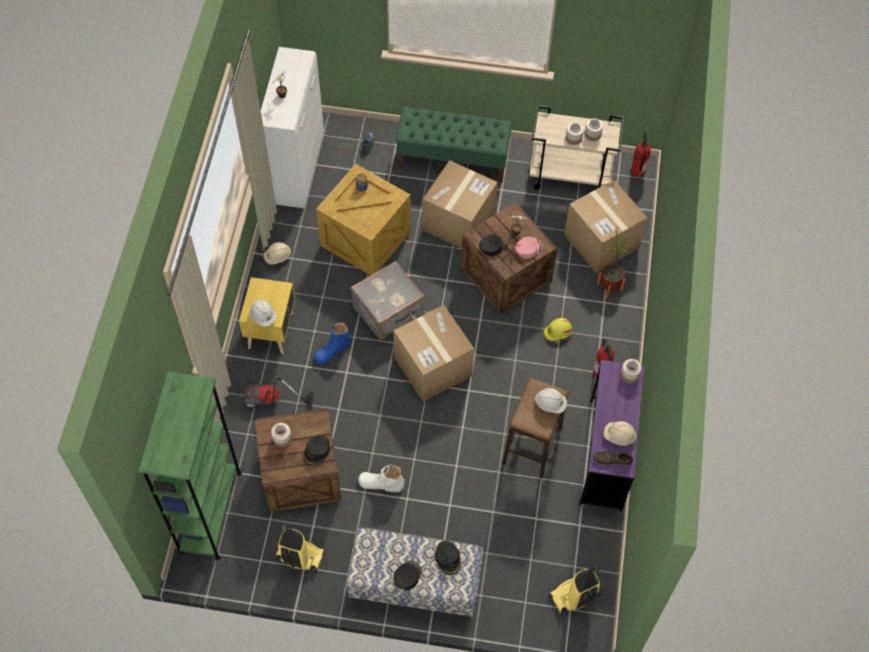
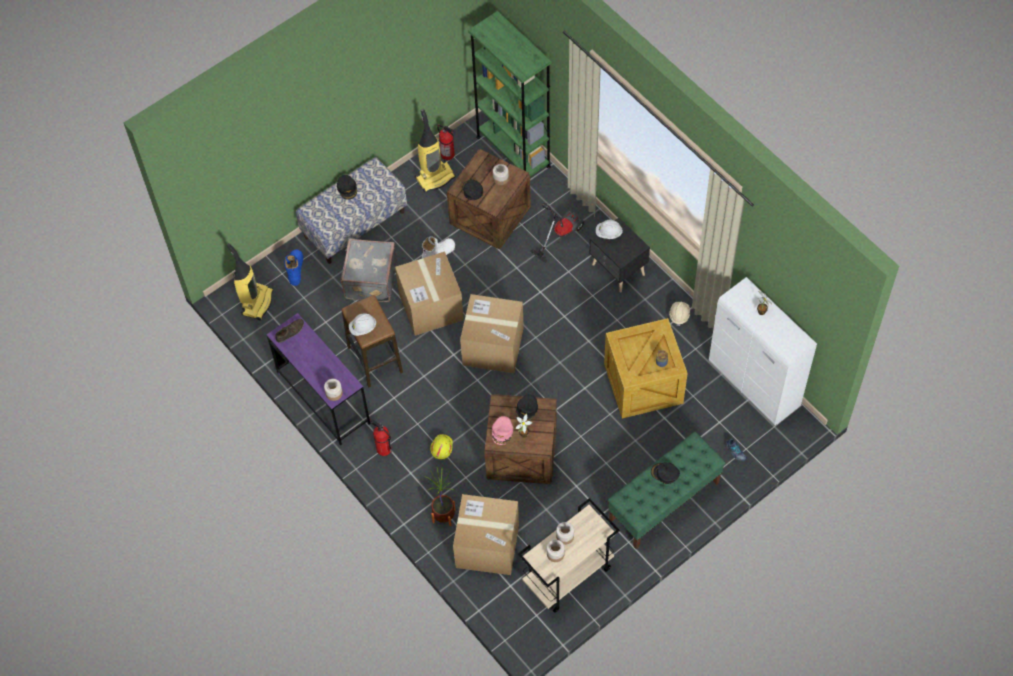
camera: 135 degrees right, 0 degrees up
yellow nightstand [239,277,295,354] -> black nightstand [589,218,650,293]
blue boot [314,322,351,365] -> blue boot moved to [284,249,303,286]
grey suitcase [351,261,425,340] -> grey suitcase moved to [341,239,397,302]
cardboard box [423,160,498,248] -> cardboard box moved to [395,251,464,336]
black cap [435,541,461,575] -> black cap moved to [651,462,680,484]
beige hard hat [604,421,636,446] -> none
fire extinguisher [631,130,651,177] -> fire extinguisher moved to [437,125,455,160]

